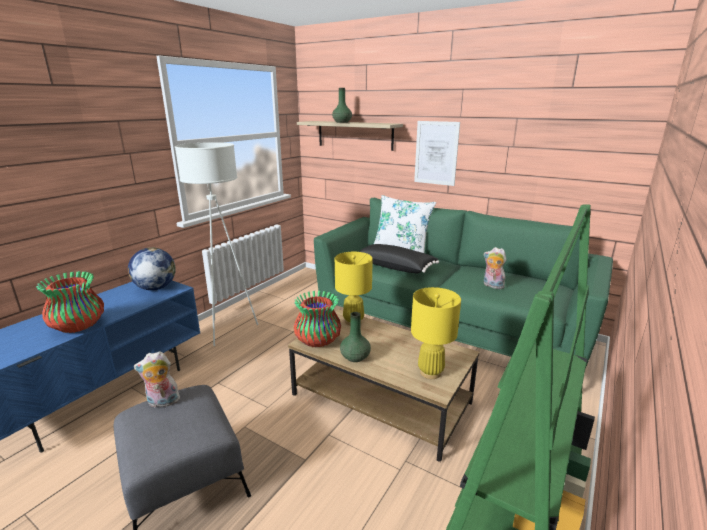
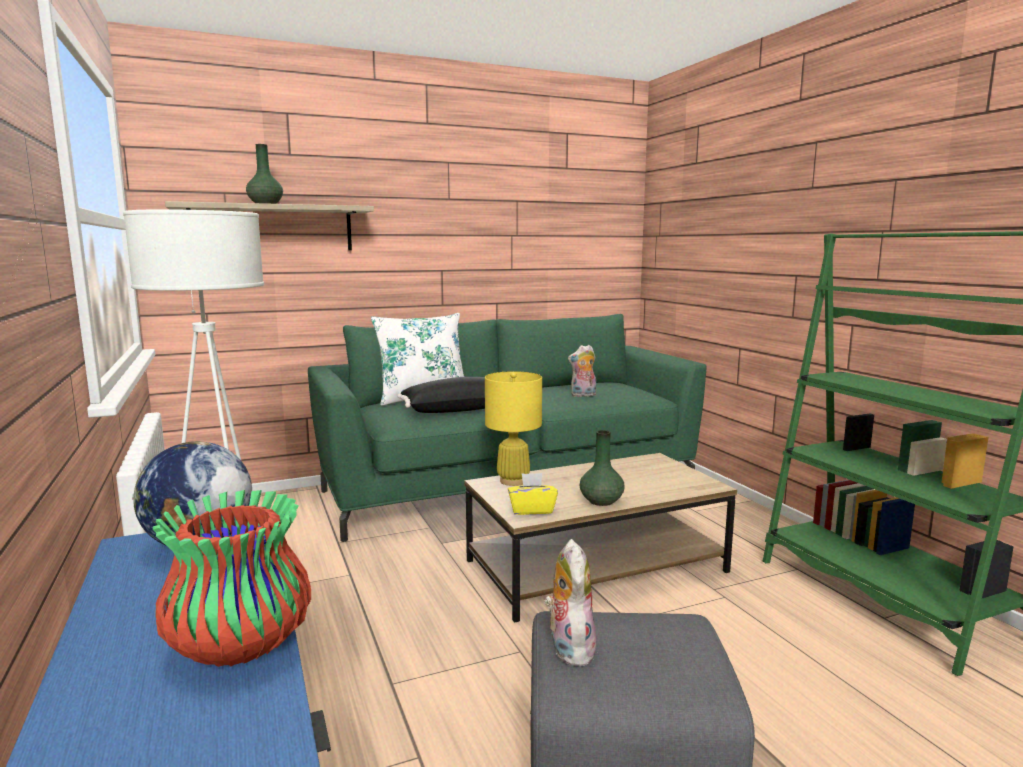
camera: 55 degrees left, 10 degrees down
plush toy [134,351,180,408] -> plush toy turned 150 degrees clockwise [544,539,596,666]
vase [293,291,341,347] -> yellow tissue box [508,473,558,515]
yellow table lamp [411,287,461,379] -> none
picture [414,121,460,186] -> none

